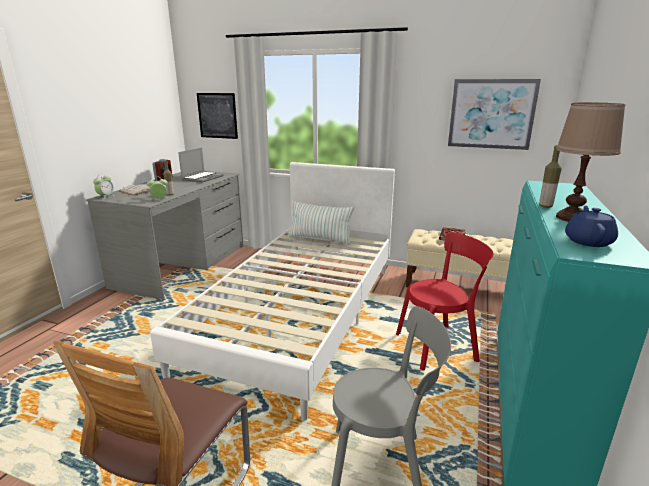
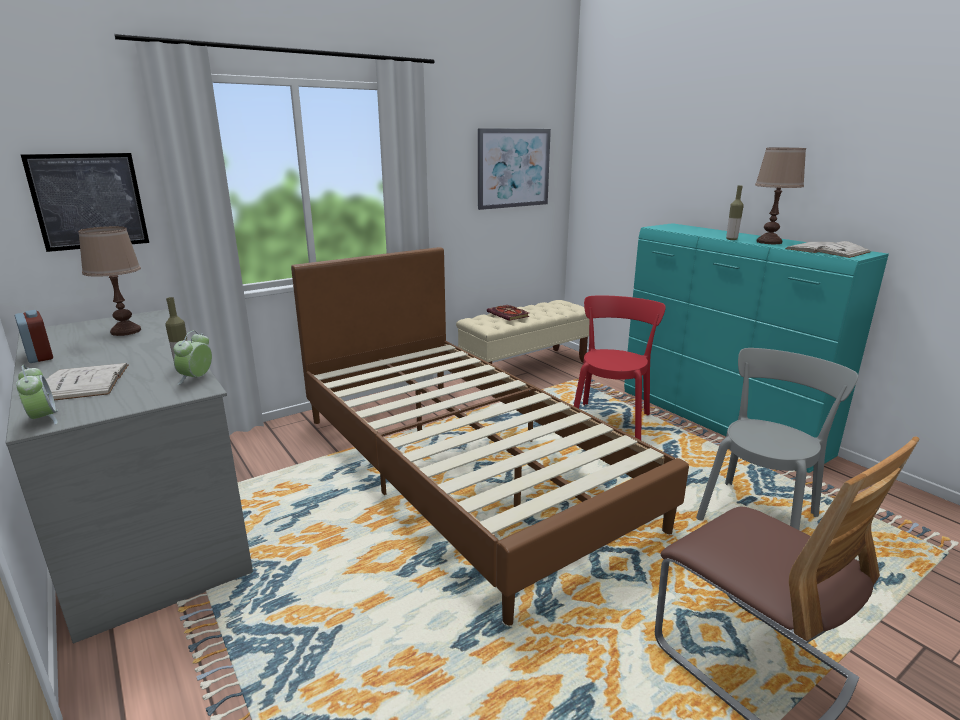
camera: 55 degrees left, 0 degrees up
white bed [150,162,395,421] -> brown bed [291,247,689,625]
laptop [178,148,224,183] -> brown table lamp [78,226,141,336]
pillow [288,201,354,245] -> none
blue teapot [565,205,618,247] -> white book [785,241,871,258]

